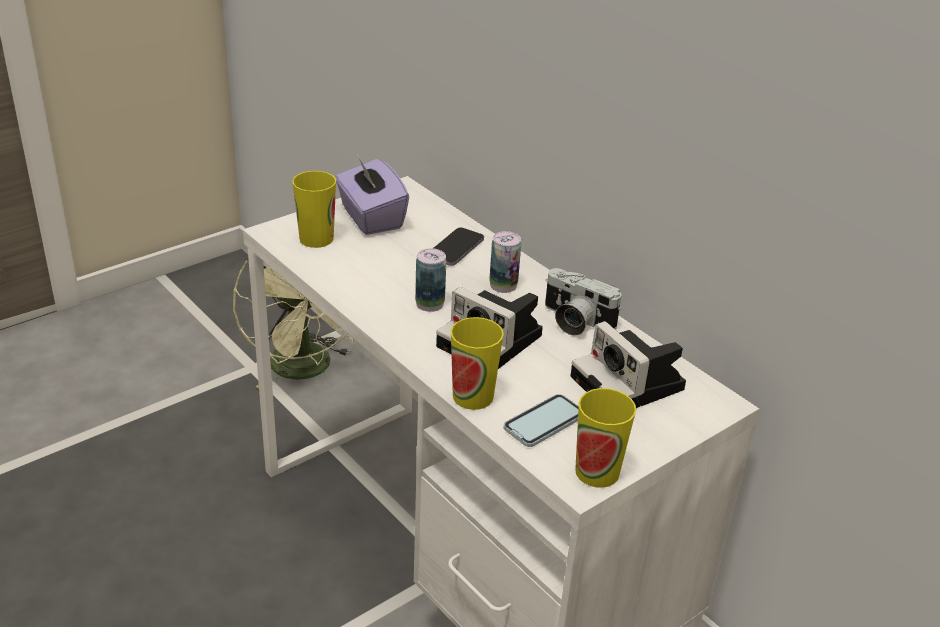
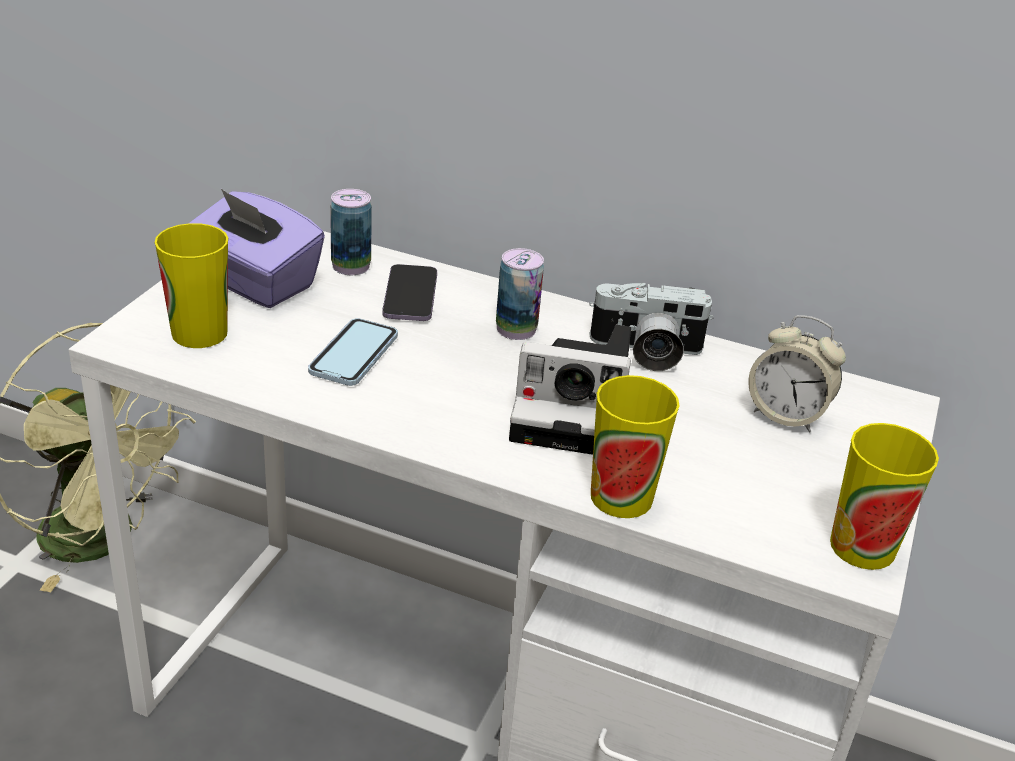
camera: 30 degrees left, 0 degrees up
can [415,248,446,312] -> can moved to [330,189,372,275]
phone [504,394,579,447] -> phone moved to [308,318,398,386]
camera [571,321,686,408] -> alarm clock [748,315,846,432]

